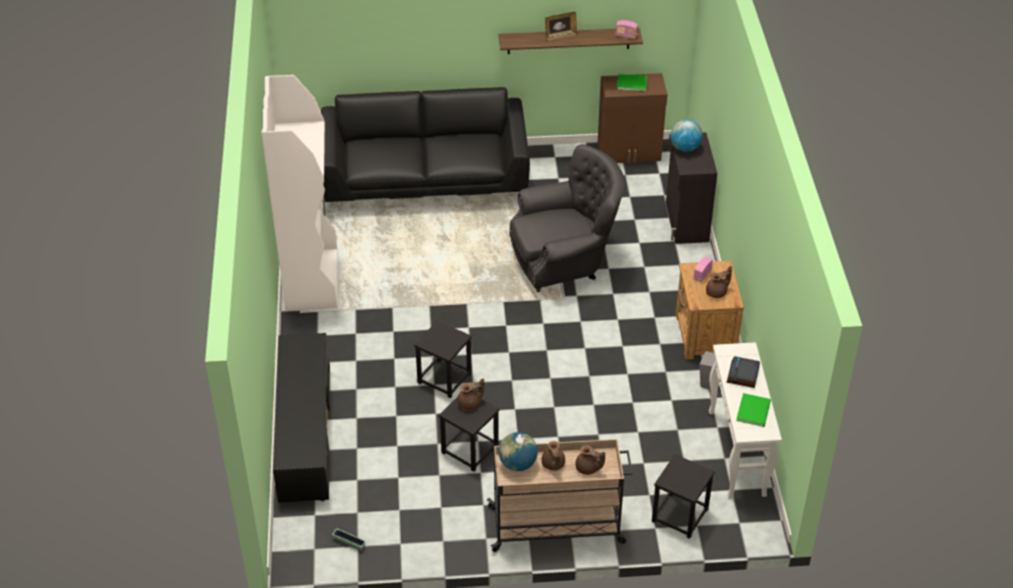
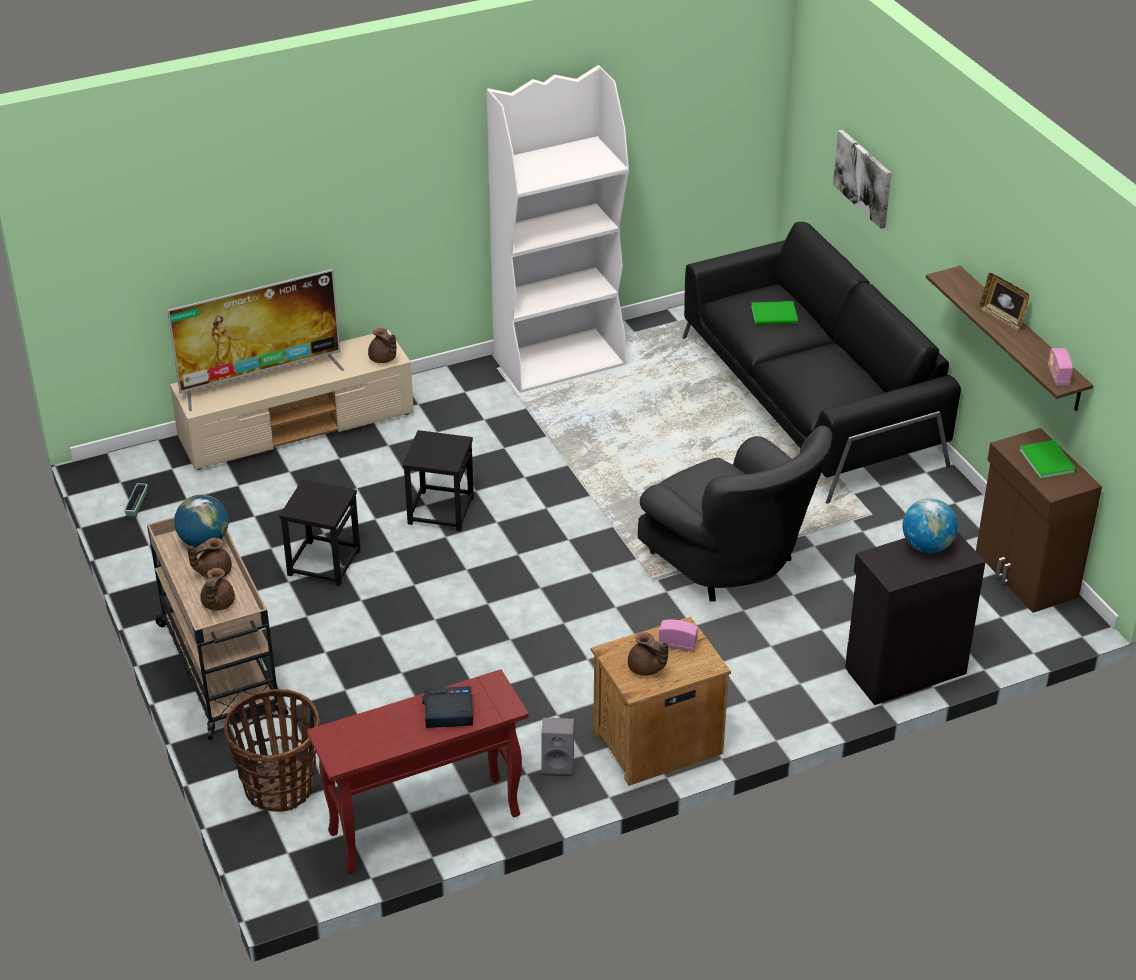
camera: 70 degrees right, 5 degrees down
black tv stand [273,333,330,504] -> beige tv stand [170,330,414,470]
brown teapot [457,378,485,410] -> brown teapot moved to [368,328,396,363]
black stool [652,454,715,539] -> basket [224,689,320,812]
white console table [709,342,782,499] -> red console table [307,669,529,873]
green book [736,393,771,427] -> green book moved to [751,301,798,325]
none -> television [167,269,344,411]
none -> picture [833,129,892,229]

